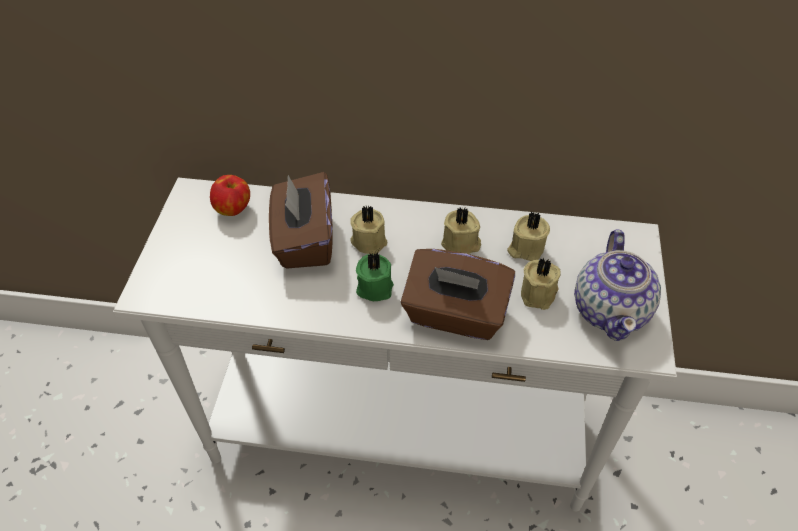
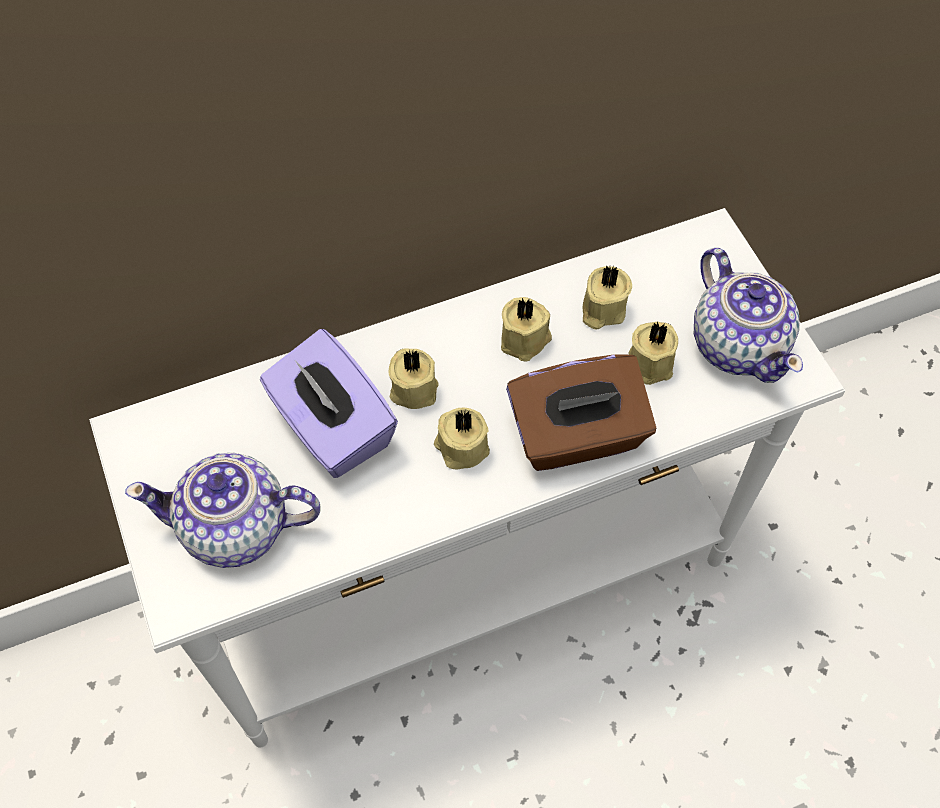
camera: 30 degrees left, 10 degrees up
apple [210,175,250,216] -> none
brown tissue box [269,172,333,269] -> purple tissue box [260,329,398,478]
green candle [356,253,394,301] -> beige candle [434,408,490,469]
none -> teapot [125,453,321,568]

